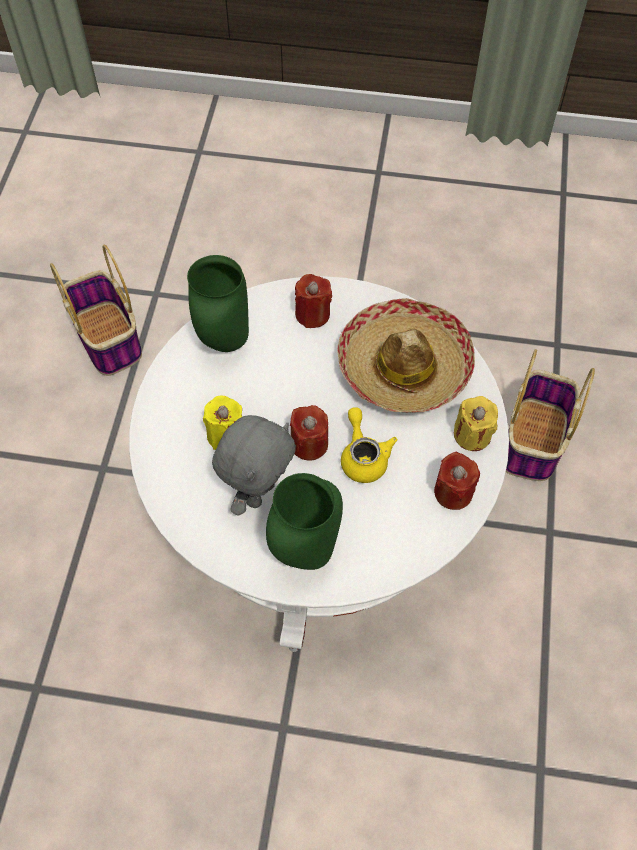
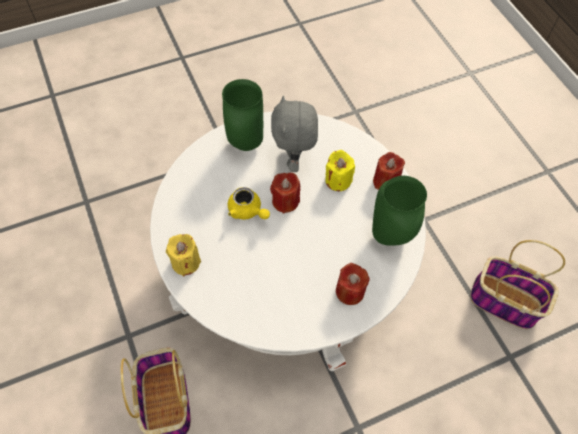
camera: 145 degrees right, 0 degrees up
hat [338,298,475,413] -> none
red candle [434,452,480,510] -> red candle moved to [373,152,405,190]

